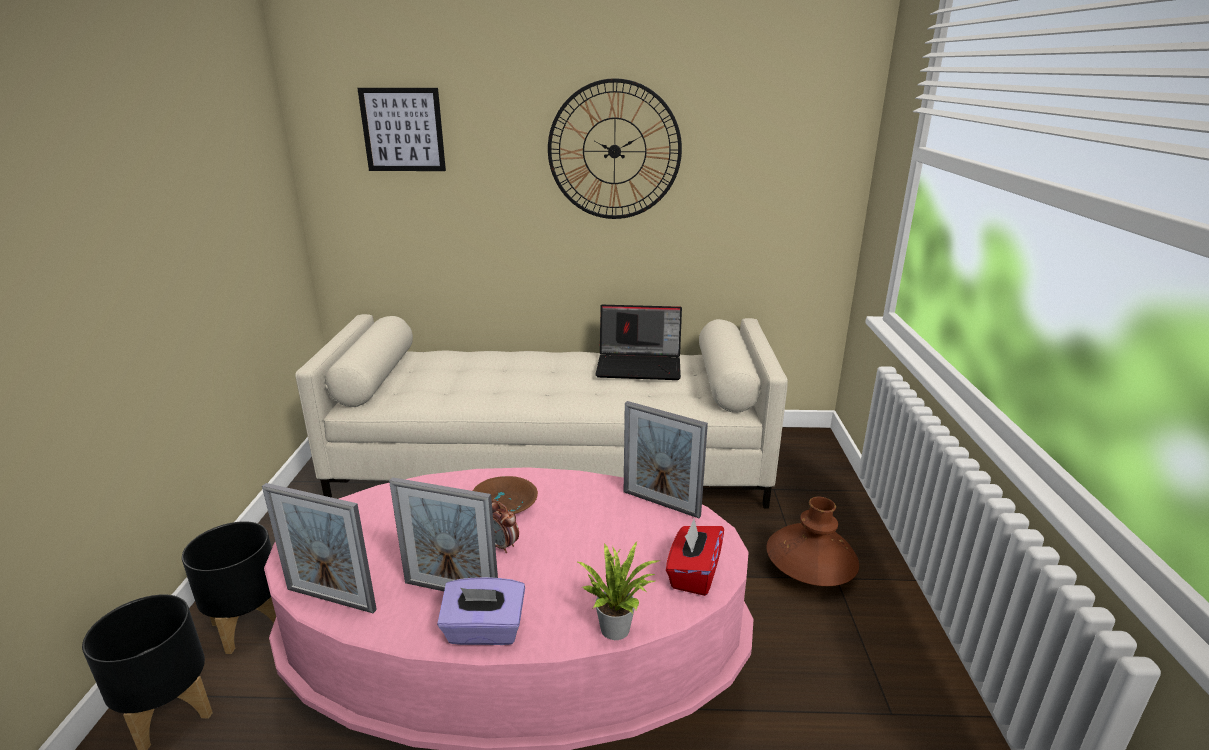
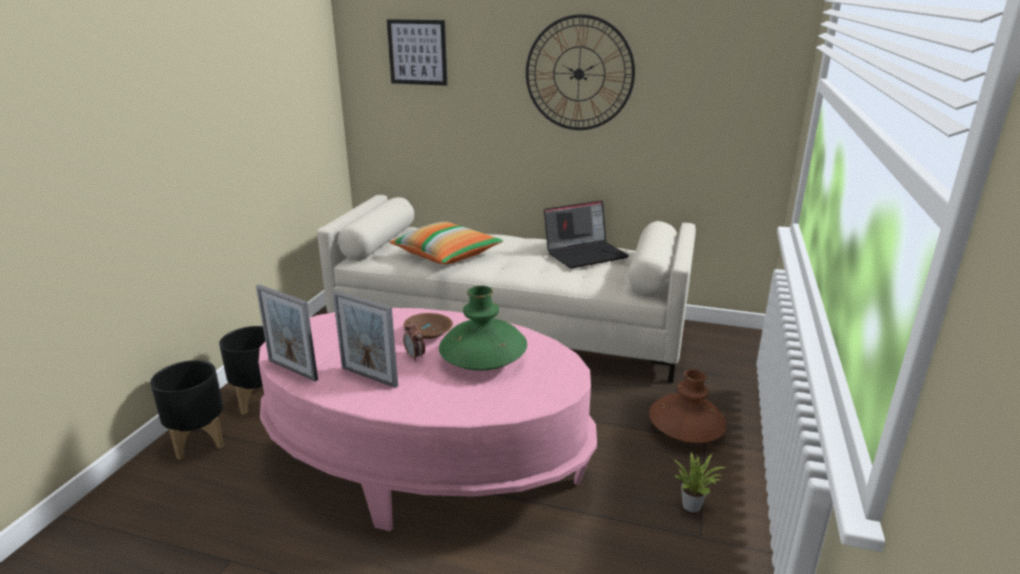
camera: 15 degrees right, 0 degrees up
purple tissue box [437,577,525,645] -> none
potted plant [576,542,659,640] -> potted plant moved to [674,452,726,512]
laptop [595,305,682,380] -> laptop turned 45 degrees counterclockwise [544,200,629,269]
picture frame [624,401,708,518] -> none
red tissue box [666,519,724,596] -> none
none -> pillow [390,222,503,264]
none -> green vase [439,286,527,371]

